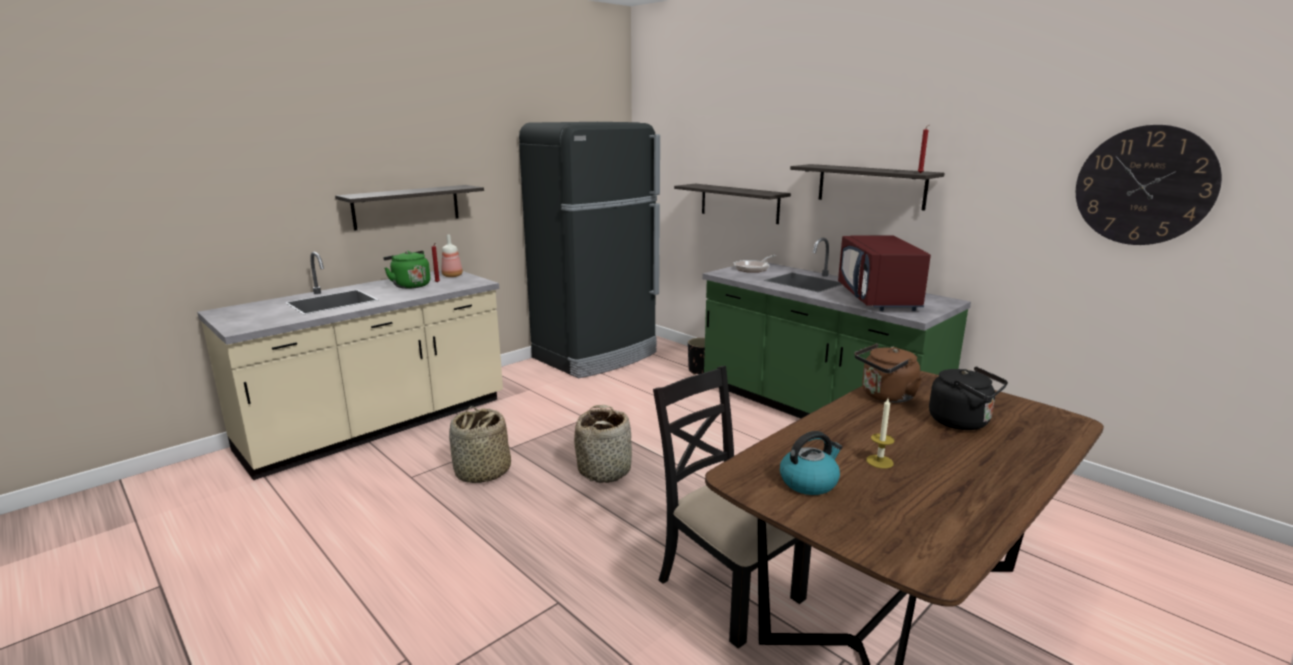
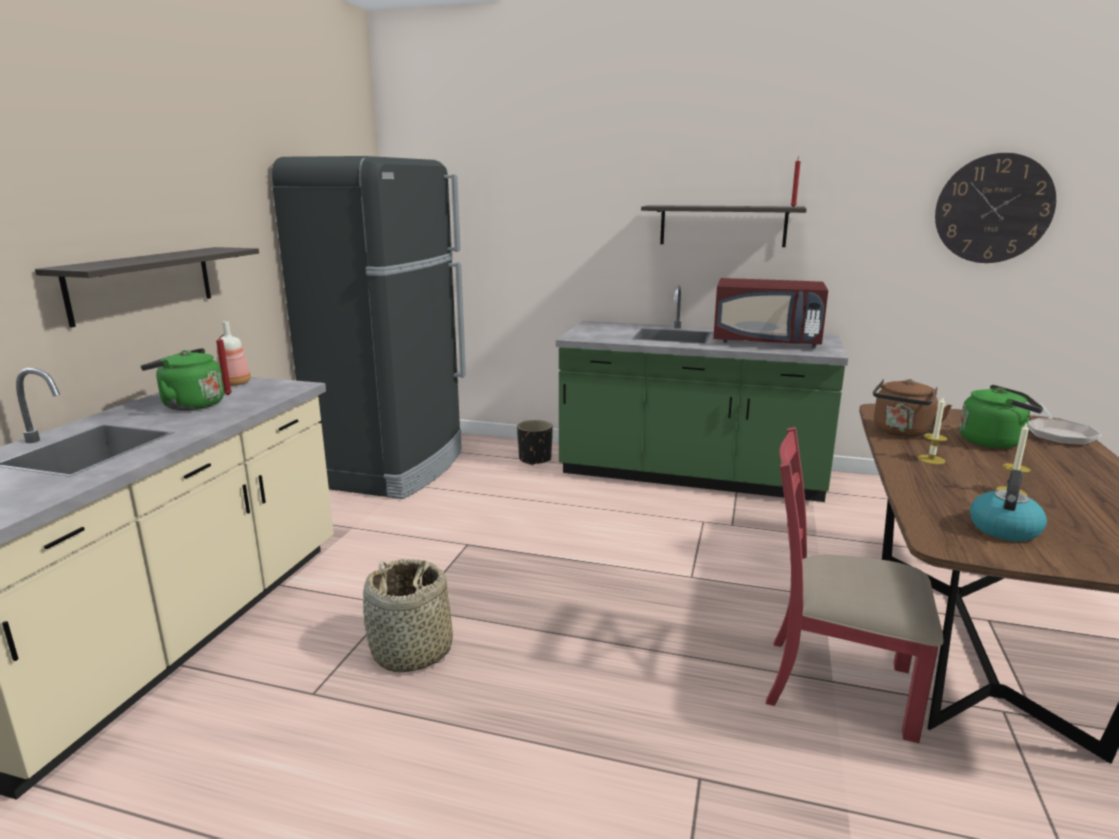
camera: 30 degrees left, 0 degrees up
basket [574,405,632,483] -> none
black chair [653,366,811,649] -> red chair [766,427,944,743]
shelf [674,184,791,224] -> none
frying pan [734,255,777,272] -> frying pan moved to [1028,403,1102,446]
red microwave [838,235,931,311] -> red microwave turned 45 degrees counterclockwise [713,278,828,348]
black kettle [929,367,1008,430] -> green kettle [959,385,1044,448]
none -> candle [918,397,948,465]

